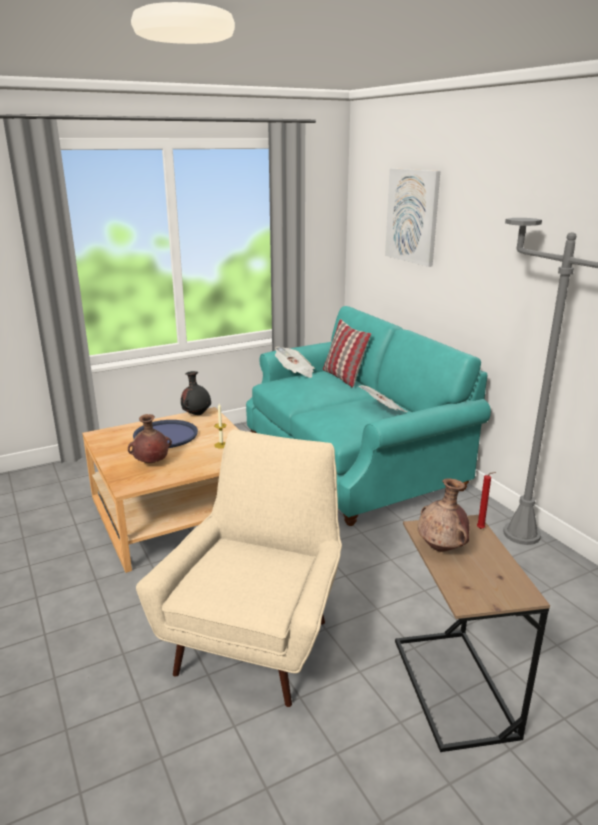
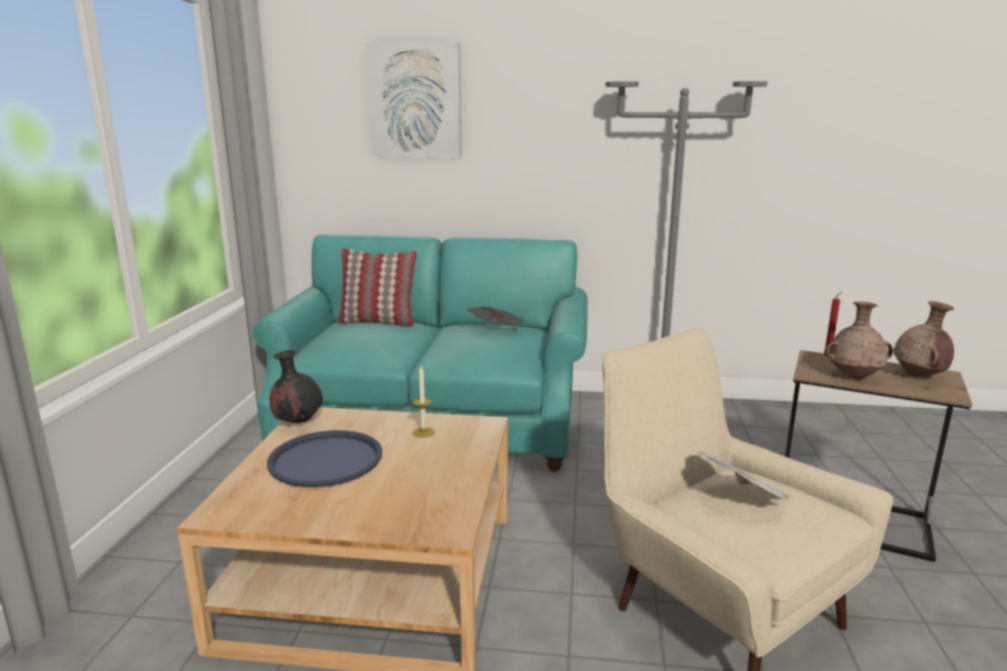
camera: 55 degrees left, 5 degrees down
brown vase [128,414,172,463] -> brown vase moved to [893,301,954,377]
newspaper [275,347,315,378] -> newspaper moved to [697,452,793,501]

